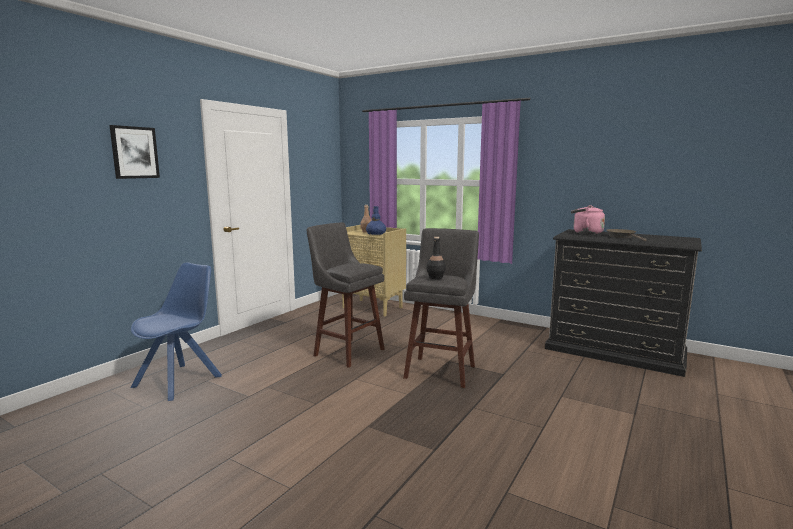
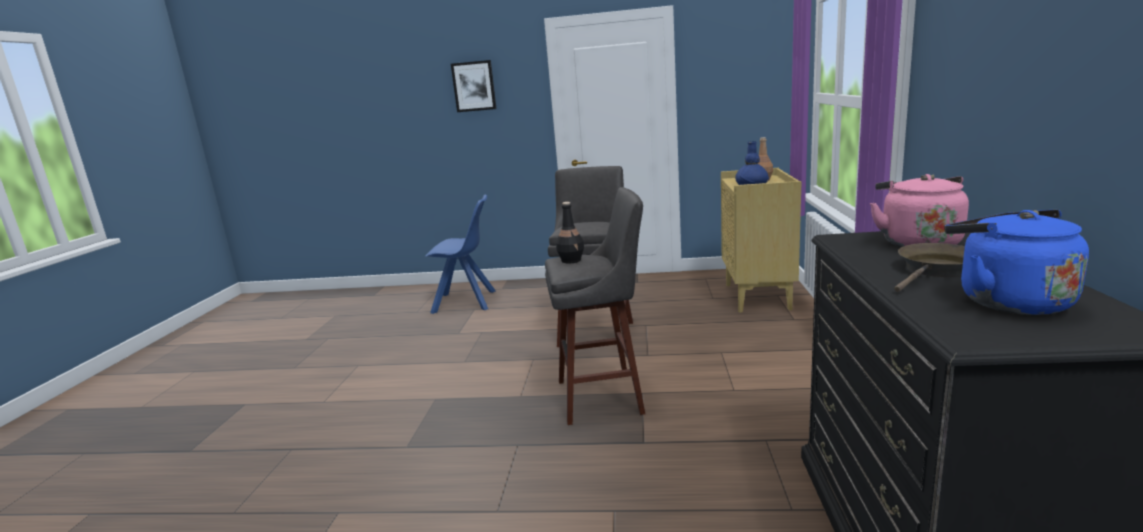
camera: 65 degrees right, 5 degrees up
none -> blue kettle [944,210,1089,315]

